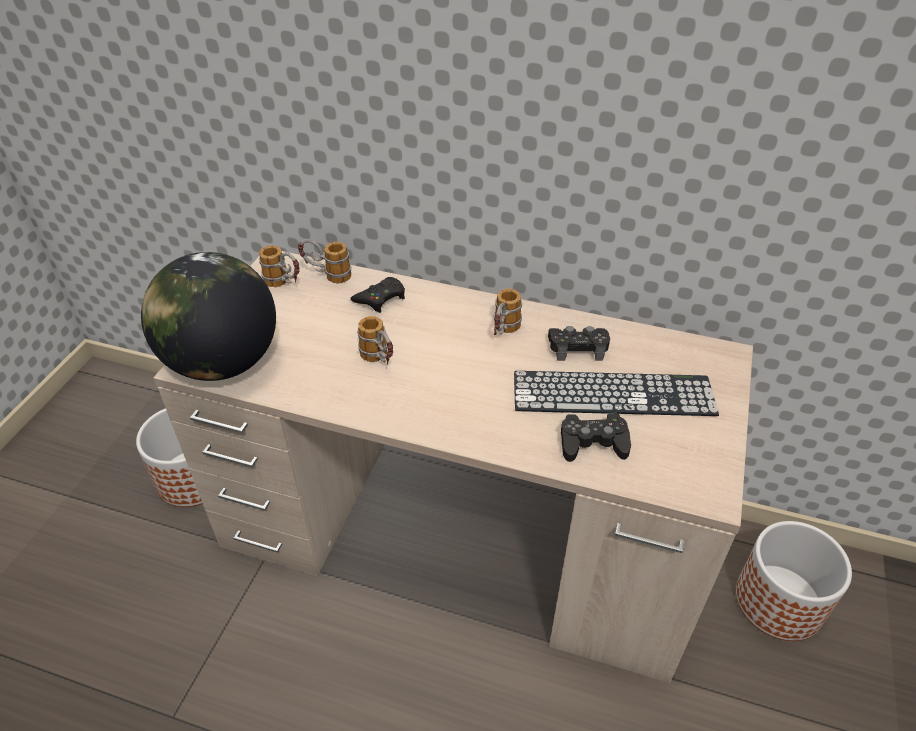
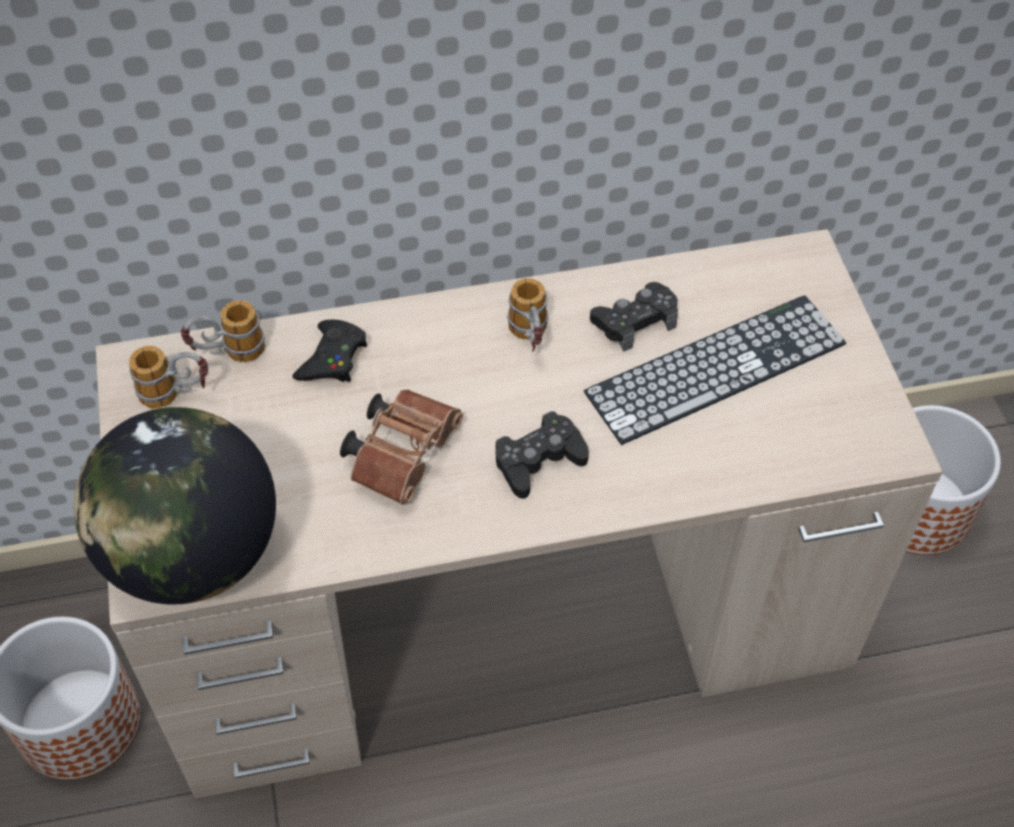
camera: 30 degrees left, 10 degrees up
mug [357,316,393,364] -> brown binoculars [340,390,463,505]
black game controller [561,413,631,462] -> black game controller moved to [495,411,589,499]

